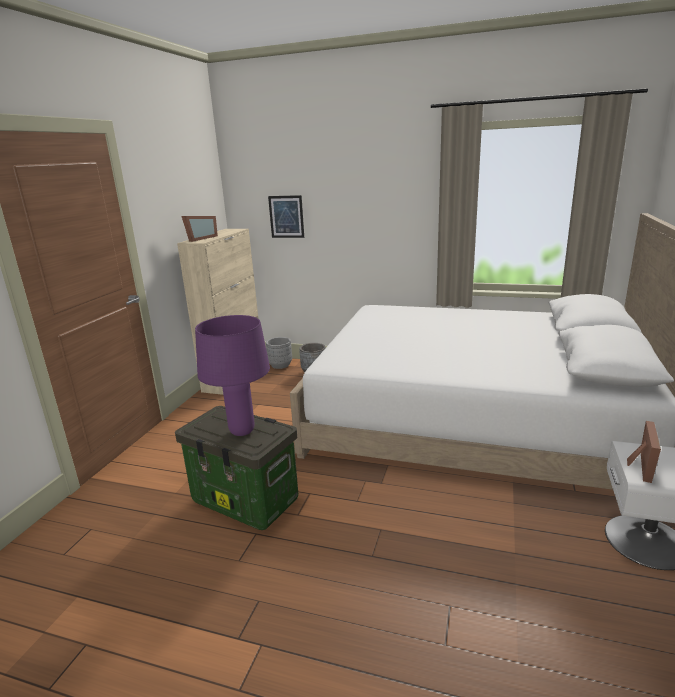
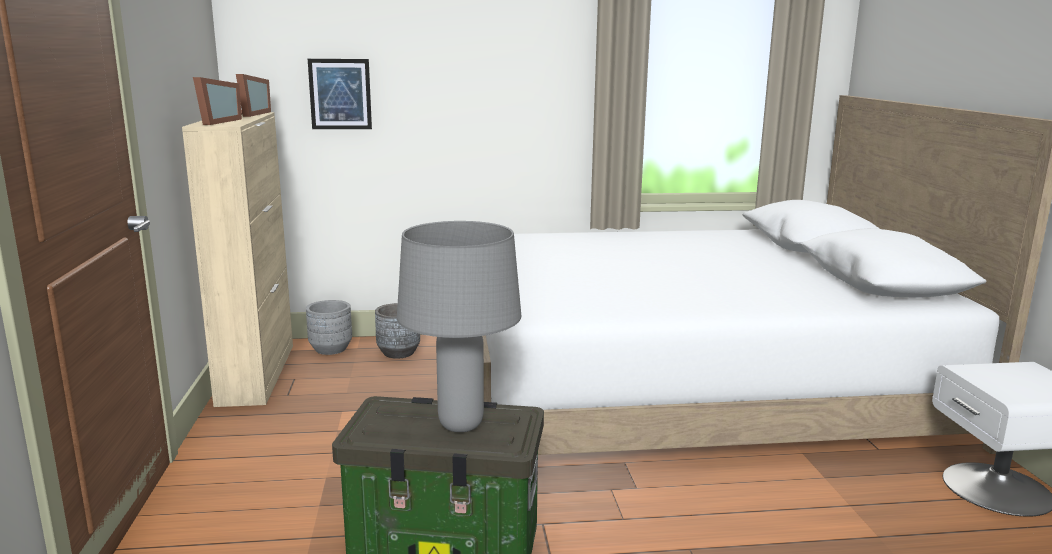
camera: 25 degrees left, 5 degrees down
purple table lamp [195,315,270,436] -> grey table lamp [397,221,521,432]
picture frame [627,421,661,483] -> picture frame moved to [236,74,271,117]

